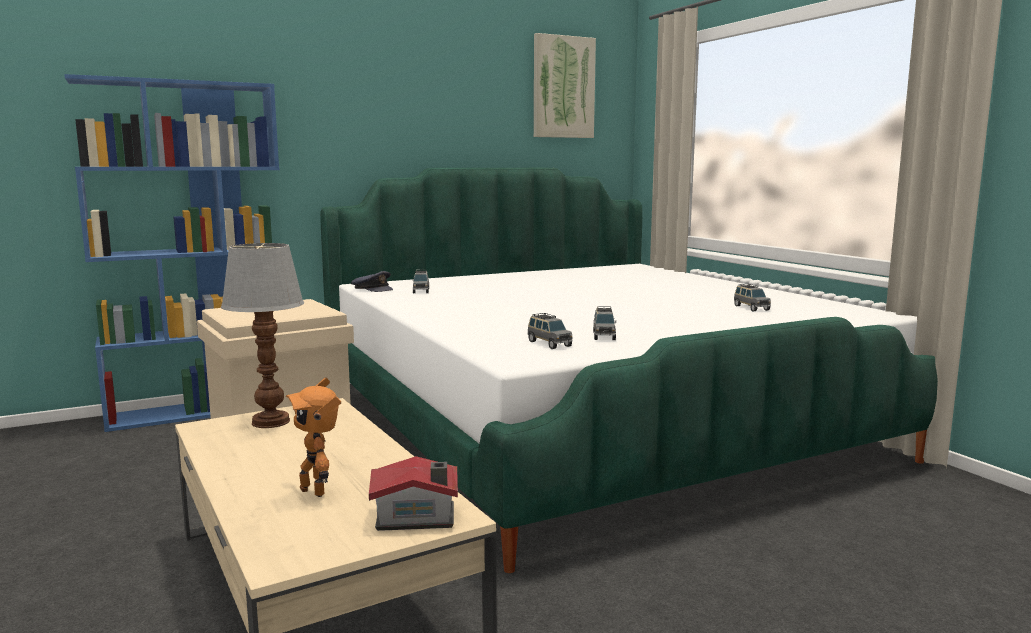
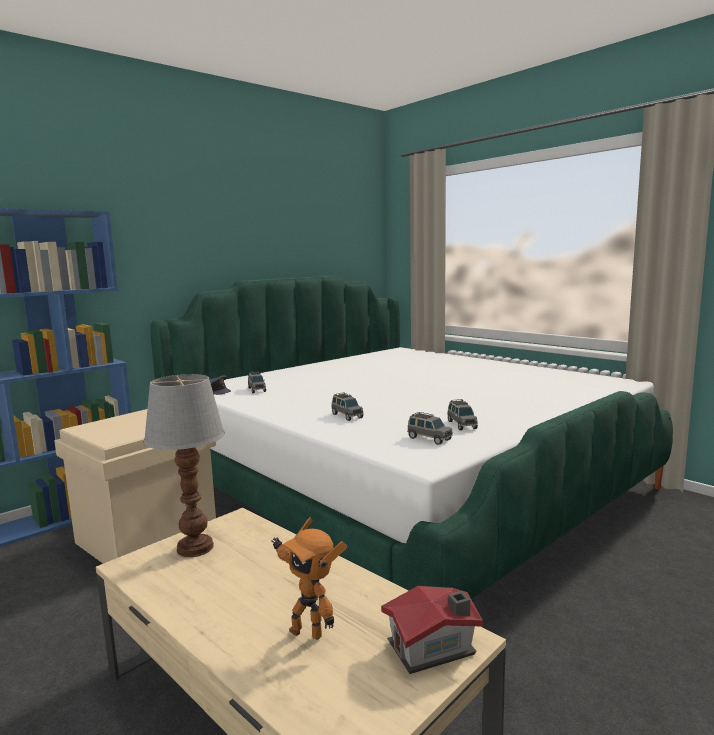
camera: 15 degrees left, 0 degrees up
picture [534,33,596,138] -> none
grey toy car [734,284,771,311] -> grey toy car moved to [332,393,364,421]

